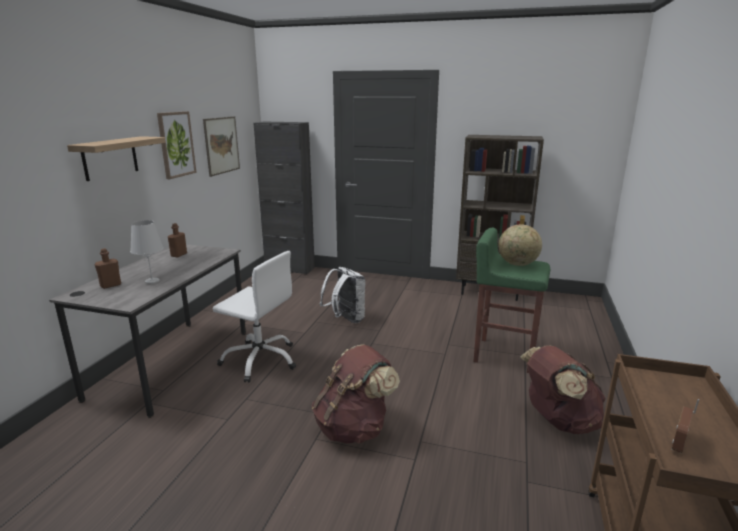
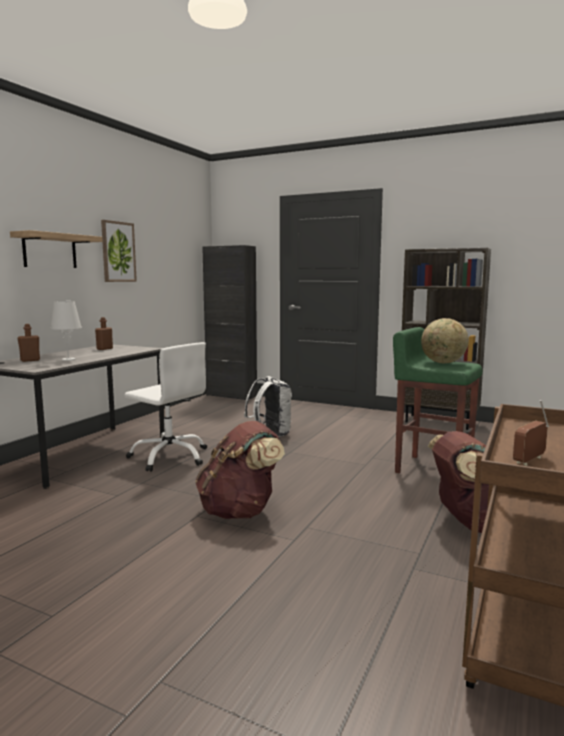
camera: 10 degrees right, 10 degrees down
picture [203,116,240,177] -> none

